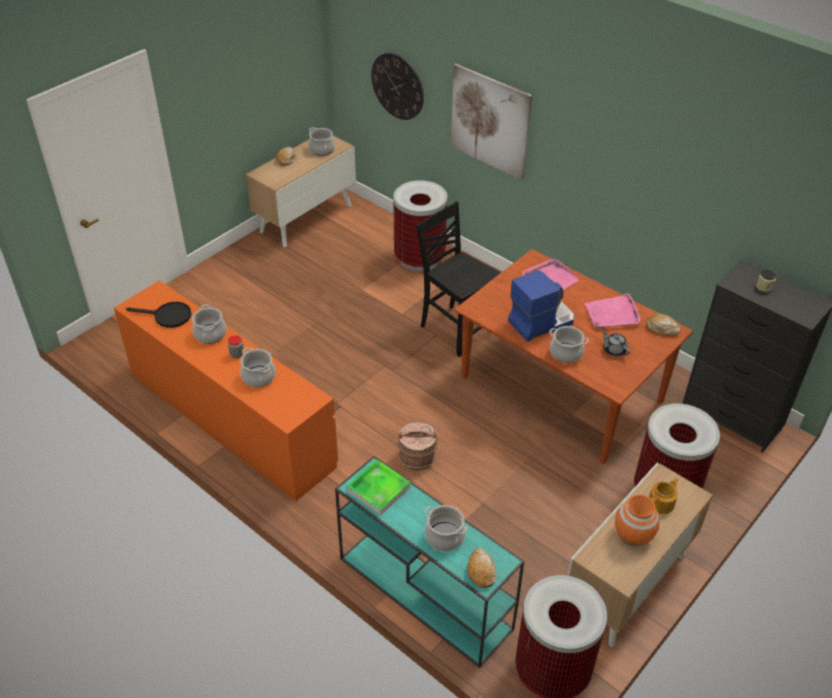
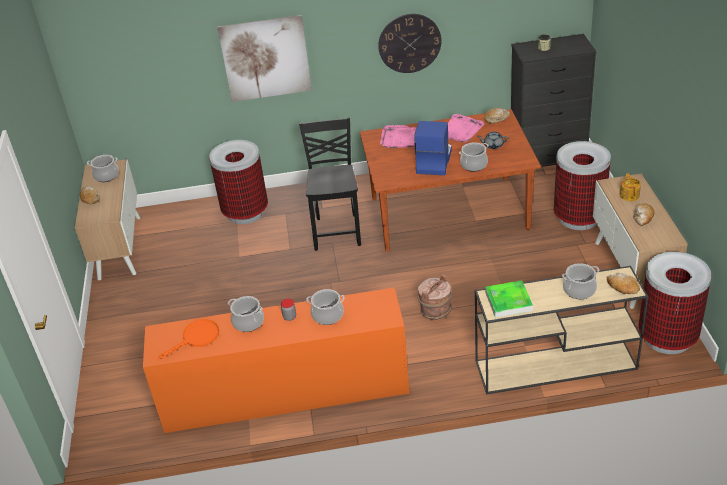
camera: 45 degrees left, 5 degrees down
black frying pan [126,302,191,328] -> orange frying pan [158,319,219,359]
turquoise console table [335,456,524,668] -> beige console table [475,266,648,395]
wall clock [371,53,424,120] -> wall clock moved to [378,14,442,73]
black chair [416,201,500,357] -> black chair turned 90 degrees clockwise [299,118,361,251]
orange vase [615,494,660,547] -> bread [633,204,654,226]

